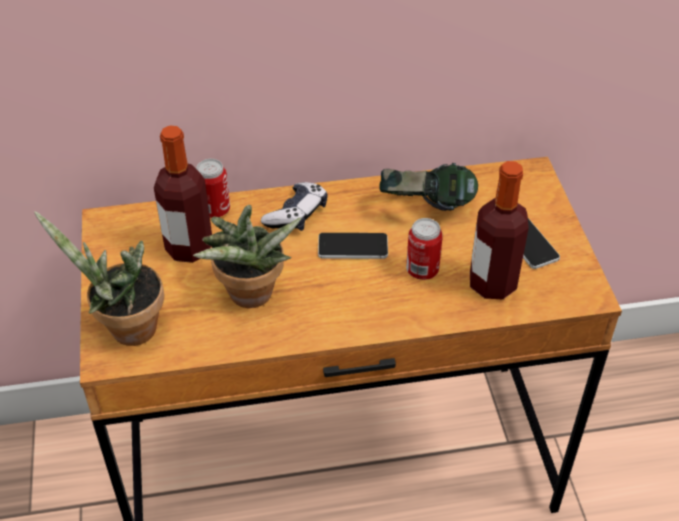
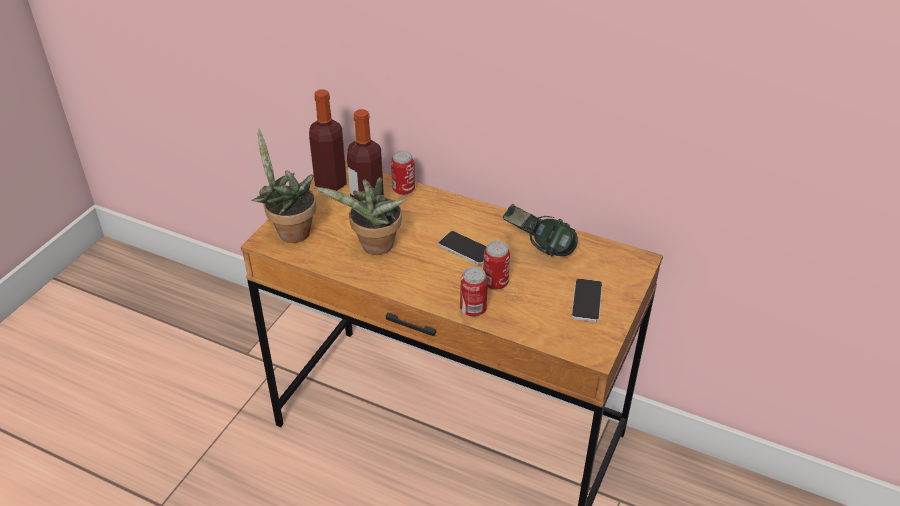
camera: 35 degrees right, 5 degrees down
game controller [261,182,327,231] -> none
bottle [470,161,529,299] -> bottle moved to [309,89,347,191]
none -> can [460,267,488,317]

